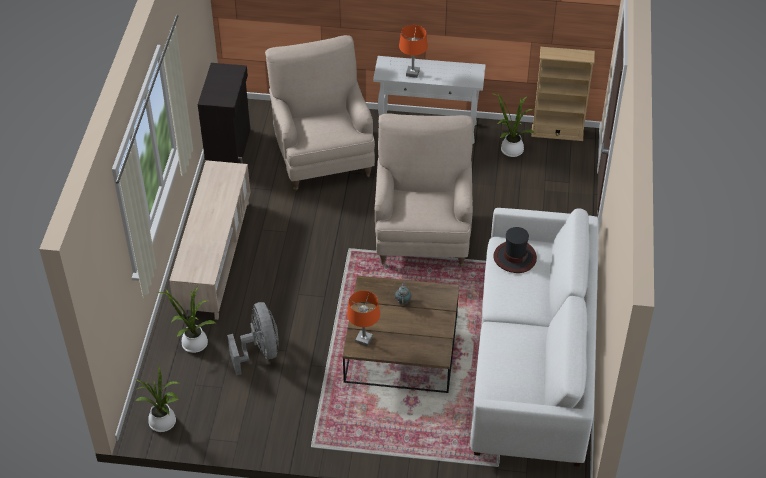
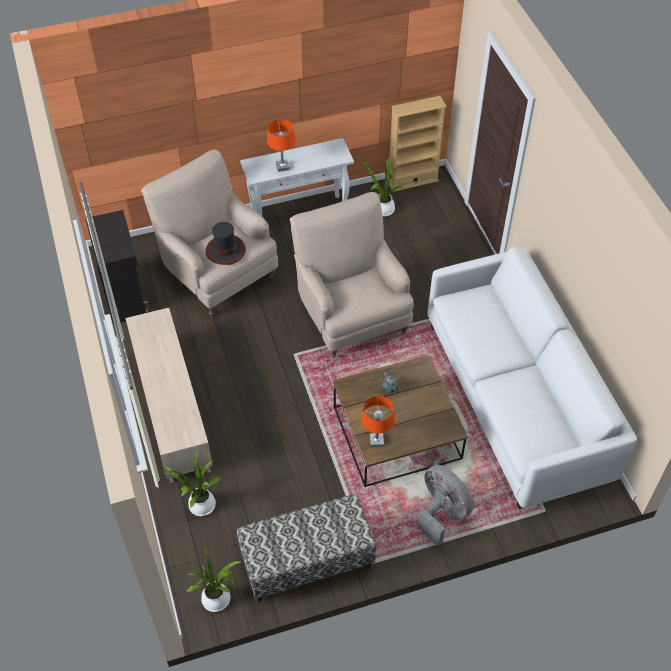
camera: 25 degrees left, 5 degrees up
grey fan [227,302,279,376] -> grey fan moved to [417,465,474,547]
hat [493,227,537,273] -> hat moved to [205,222,246,265]
none -> bench [237,494,376,602]

